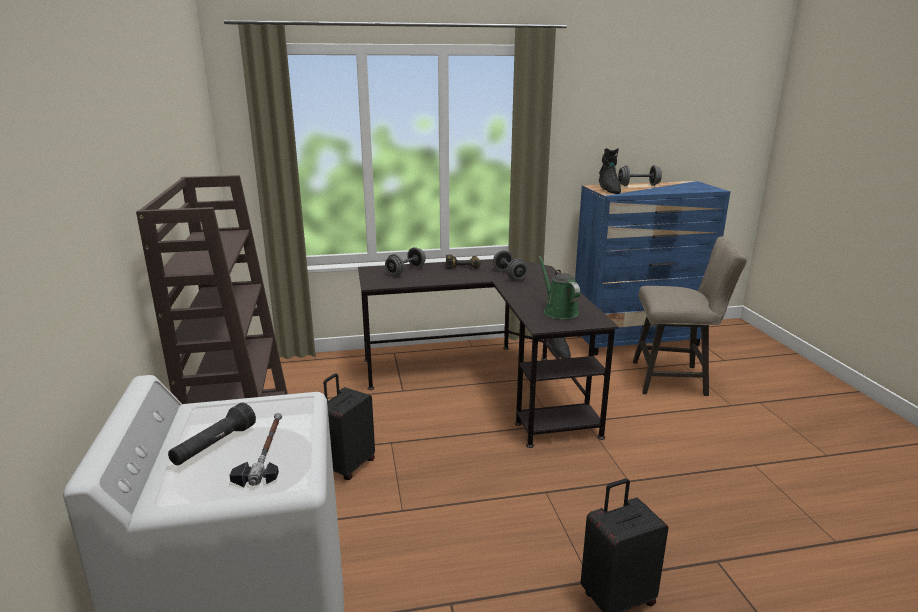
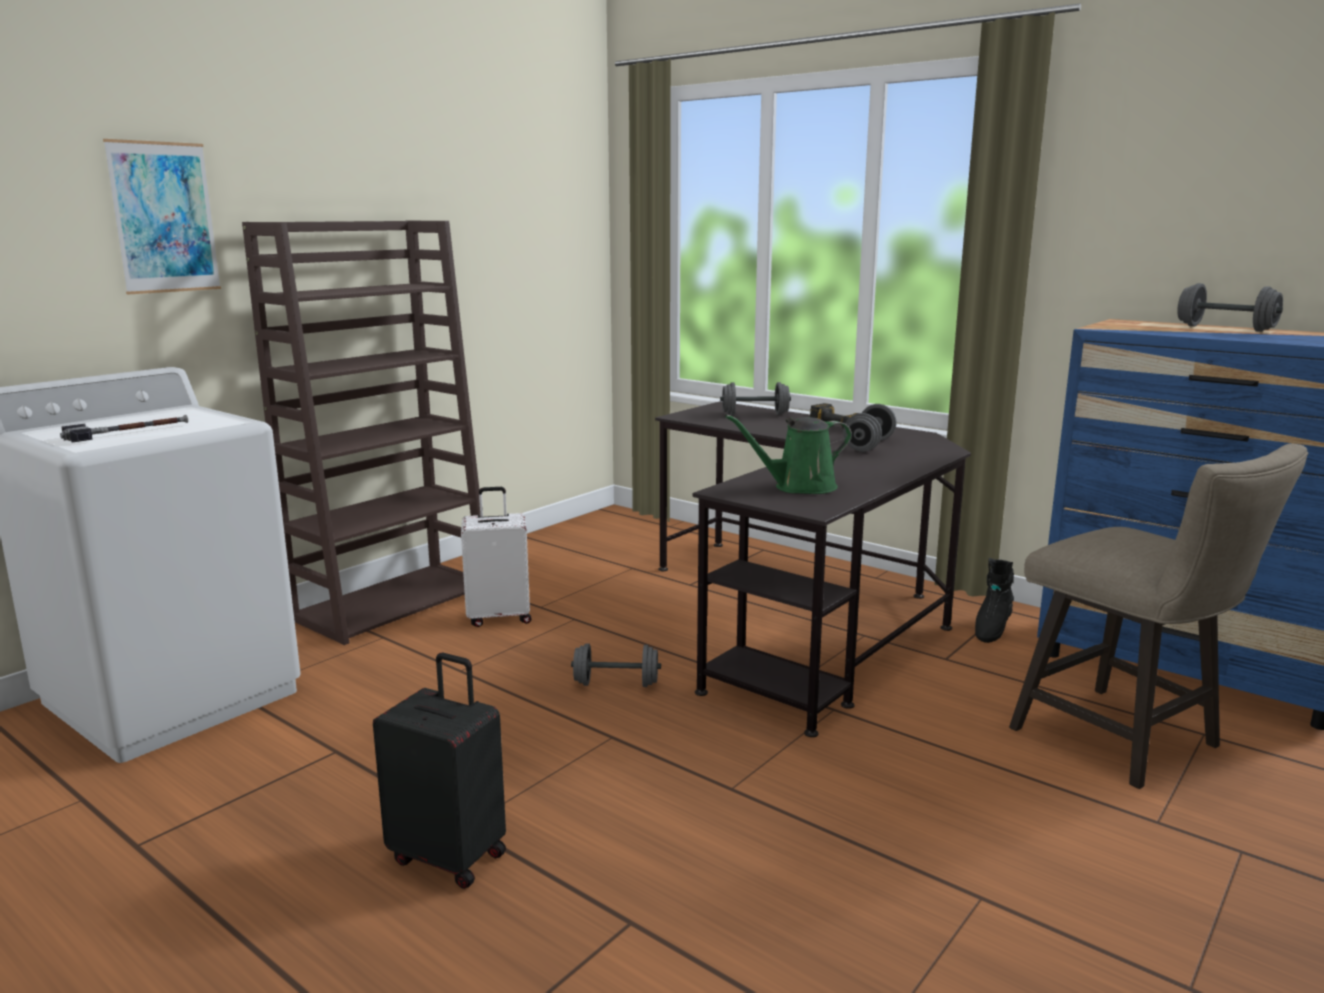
camera: 50 degrees right, 5 degrees down
black flashlight [168,403,256,465] -> none
black suitcase [323,373,375,480] -> white suitcase [461,487,531,627]
green watering can [538,256,580,319] -> green watering can turned 135 degrees counterclockwise [726,415,852,494]
black boot [599,148,621,194] -> none
none -> picture [103,139,221,295]
none -> grey dumbbell [571,643,661,687]

